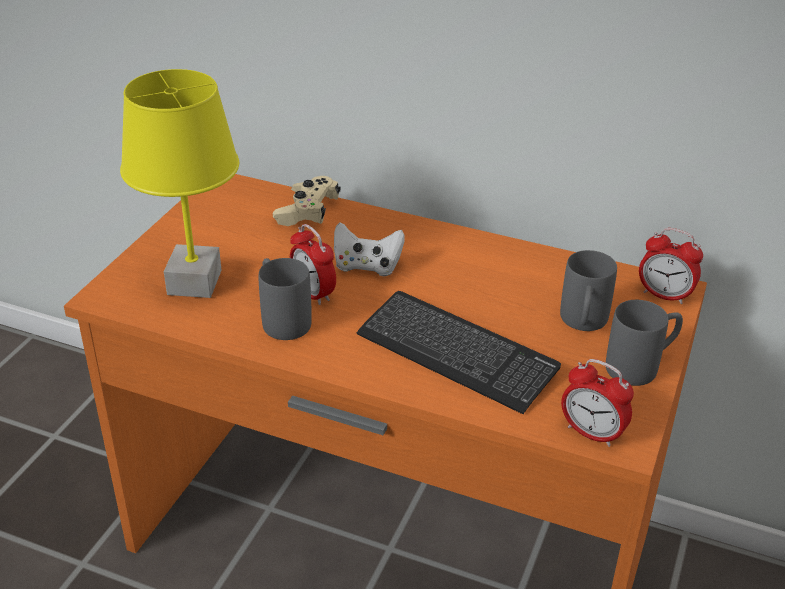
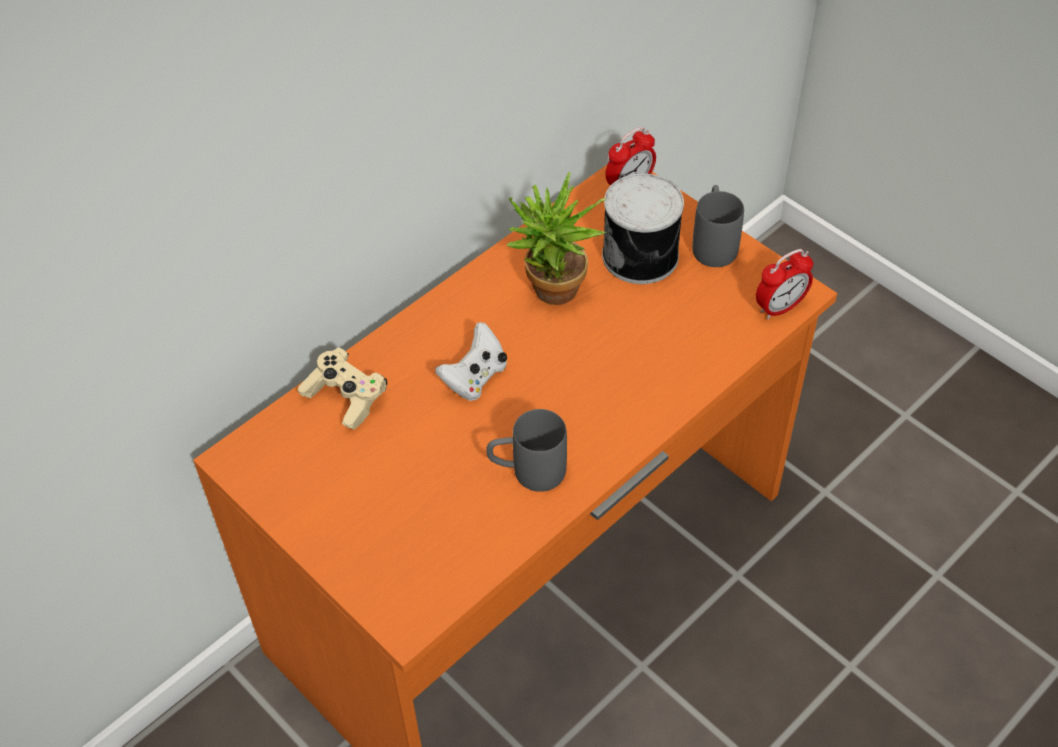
camera: 65 degrees left, 15 degrees up
yellow table lamp [120,69,239,298] -> none
alarm clock [290,224,336,305] -> none
keyboard [357,291,561,414] -> none
grey mug [560,250,617,331] -> can [602,173,684,284]
none -> potted plant [507,172,606,305]

